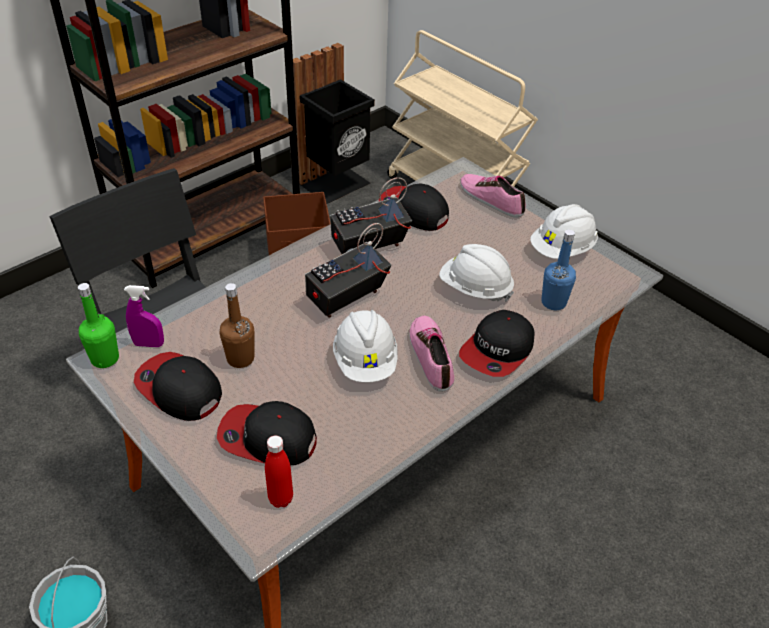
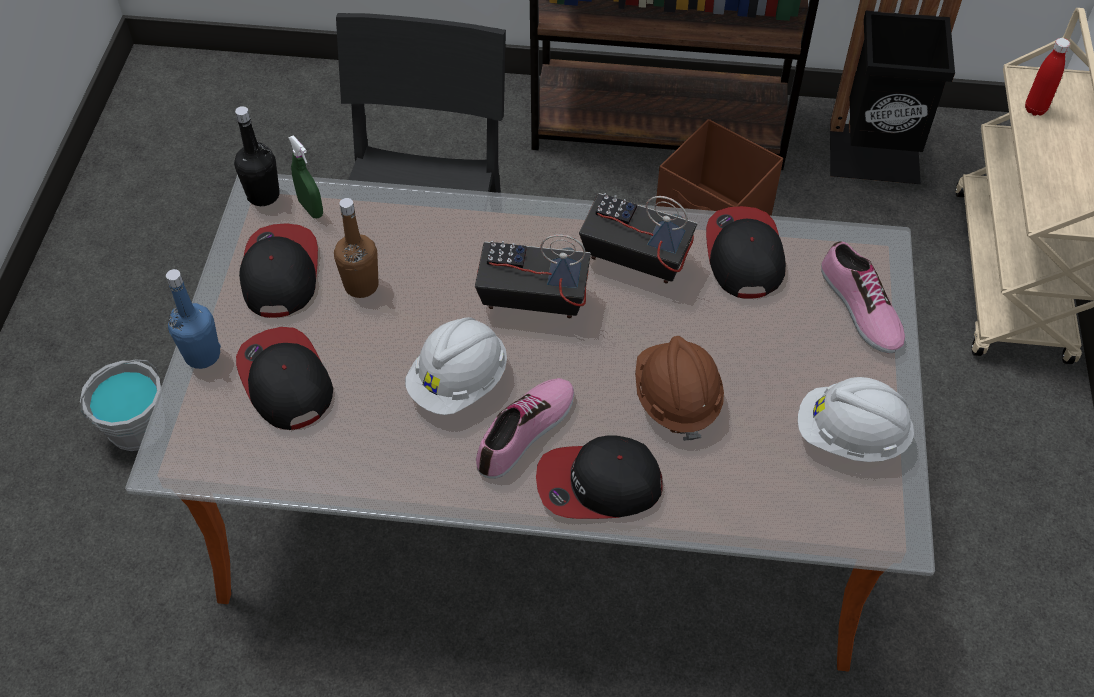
camera: 50 degrees right, 10 degrees up
green bottle [78,283,119,368] -> black bottle [234,106,280,206]
purple spray bottle [124,285,164,347] -> green spray bottle [288,136,323,218]
red bottle [265,435,293,508] -> red bottle moved to [1025,38,1070,116]
white hard hat [439,244,514,302] -> brown hard hat [635,336,724,441]
shoe [460,174,526,218] -> shoe turned 150 degrees clockwise [821,241,905,353]
blue bottle [541,229,576,310] -> blue bottle moved to [166,269,221,369]

